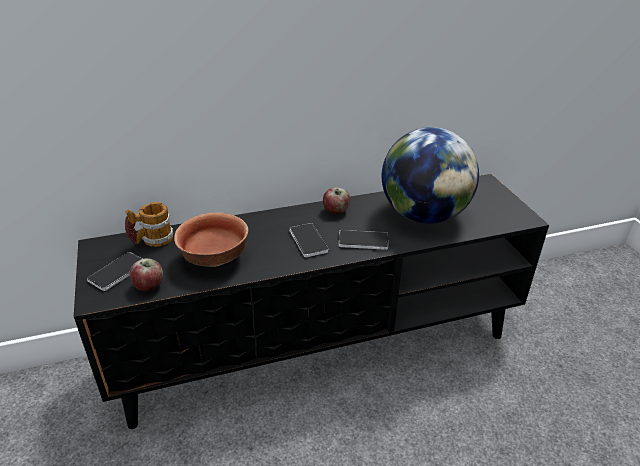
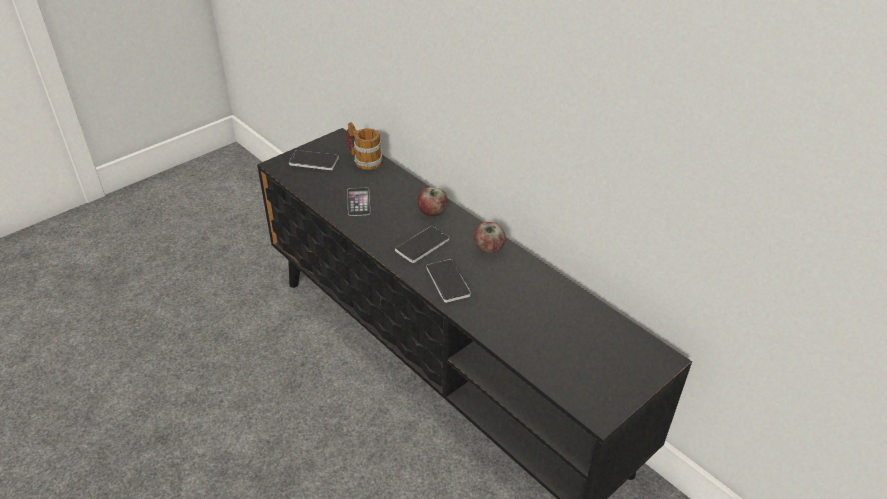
camera: 65 degrees right, 5 degrees up
apple [129,258,163,291] -> apple moved to [418,187,448,216]
bowl [174,212,249,267] -> phone [347,188,370,216]
globe [382,127,479,223] -> none

